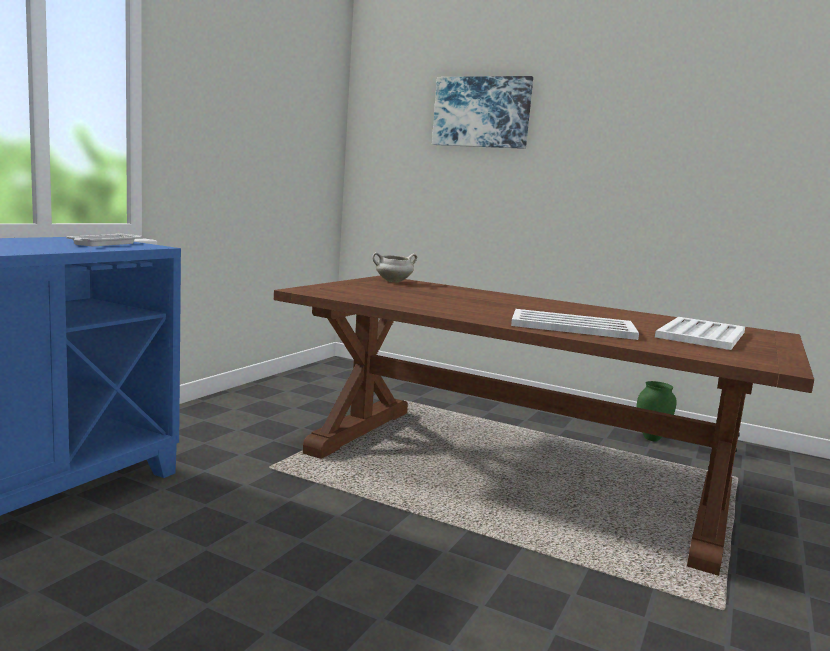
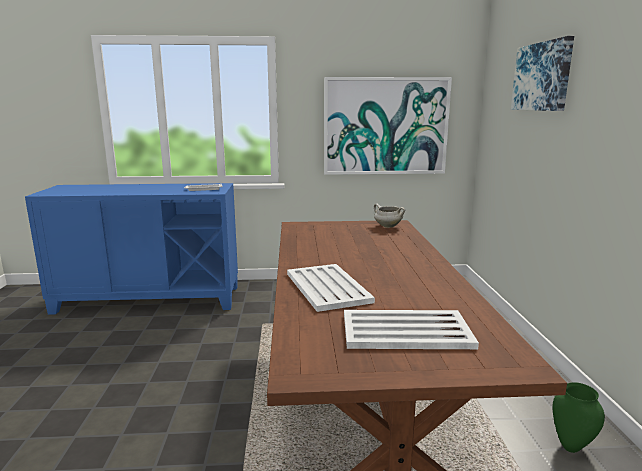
camera: 60 degrees right, 5 degrees up
none -> picture [324,77,452,175]

